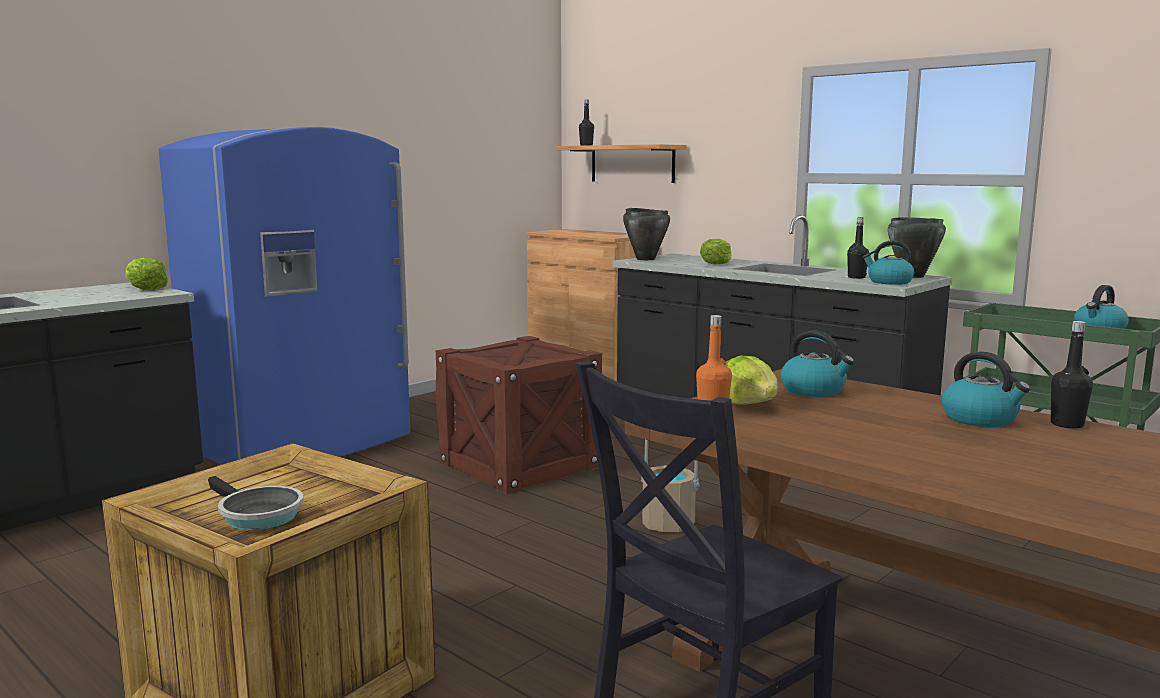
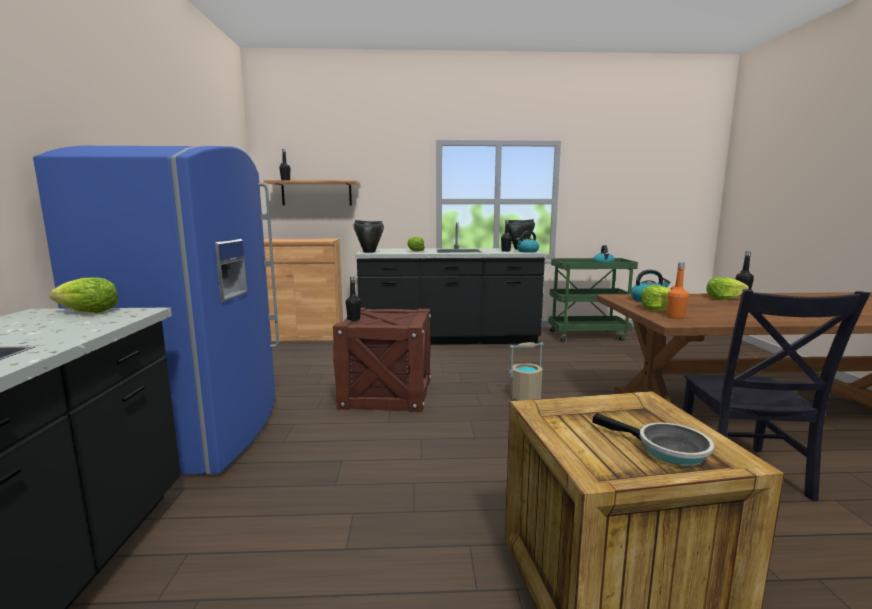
camera: 45 degrees left, 0 degrees up
frying pan [208,476,303,530] -> frying pan turned 45 degrees clockwise [592,413,714,466]
kettle [942,351,1030,427] -> lettuce [707,277,749,300]
none -> black bottle [346,276,361,321]

